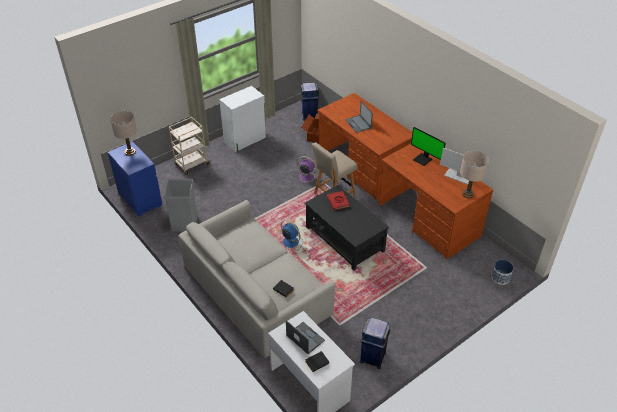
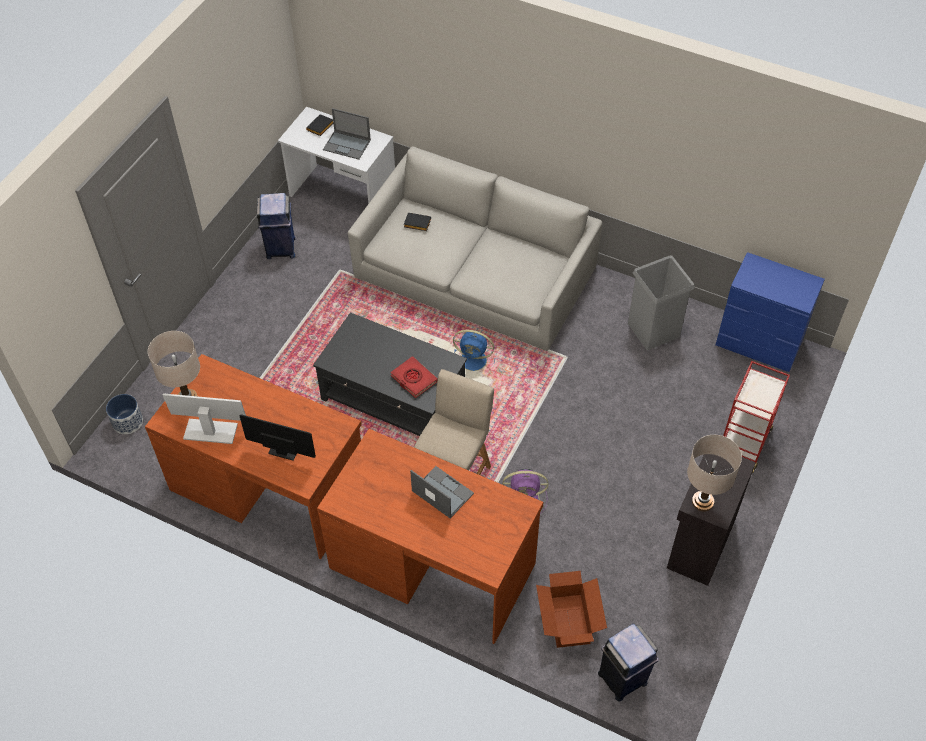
camera: 155 degrees right, 10 degrees up
beige table lamp [110,111,137,156] -> beige table lamp moved to [687,435,742,512]
beige cart [169,117,211,175] -> red cart [723,361,790,473]
white cabinet [219,86,266,152] -> black cabinet [667,454,756,586]

